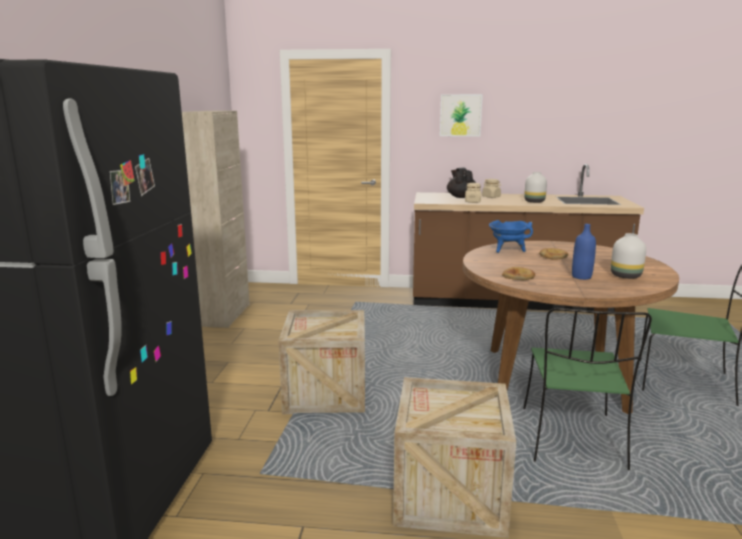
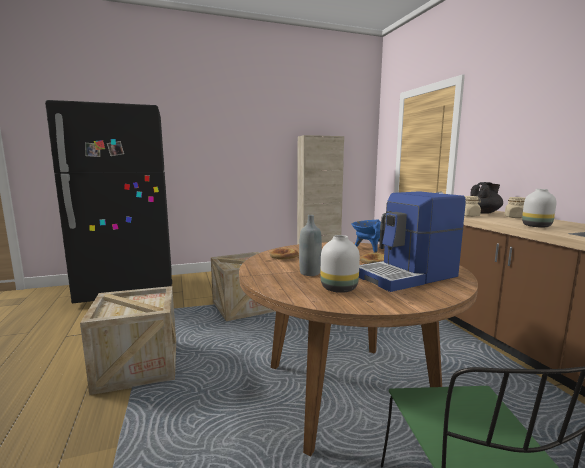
camera: 65 degrees right, 5 degrees down
picture [440,94,483,137] -> none
green chair [523,308,652,470] -> none
blue bottle [572,224,596,280] -> grey bottle [299,215,322,276]
none -> coffee machine [359,191,466,292]

